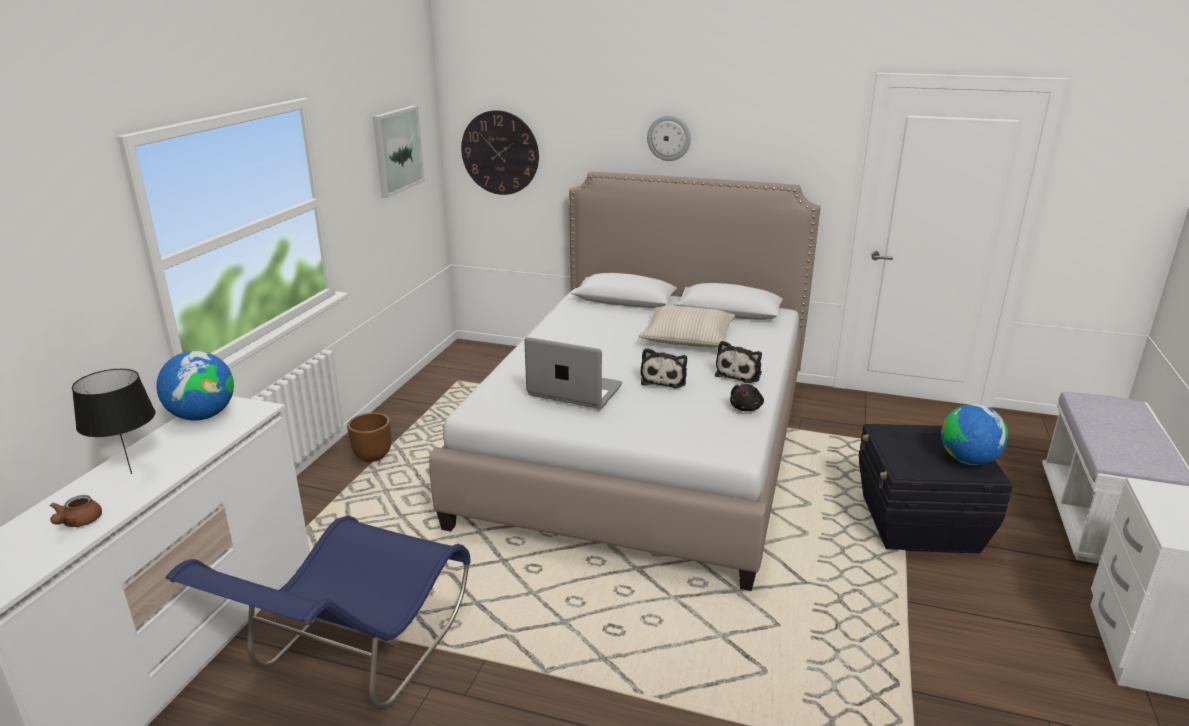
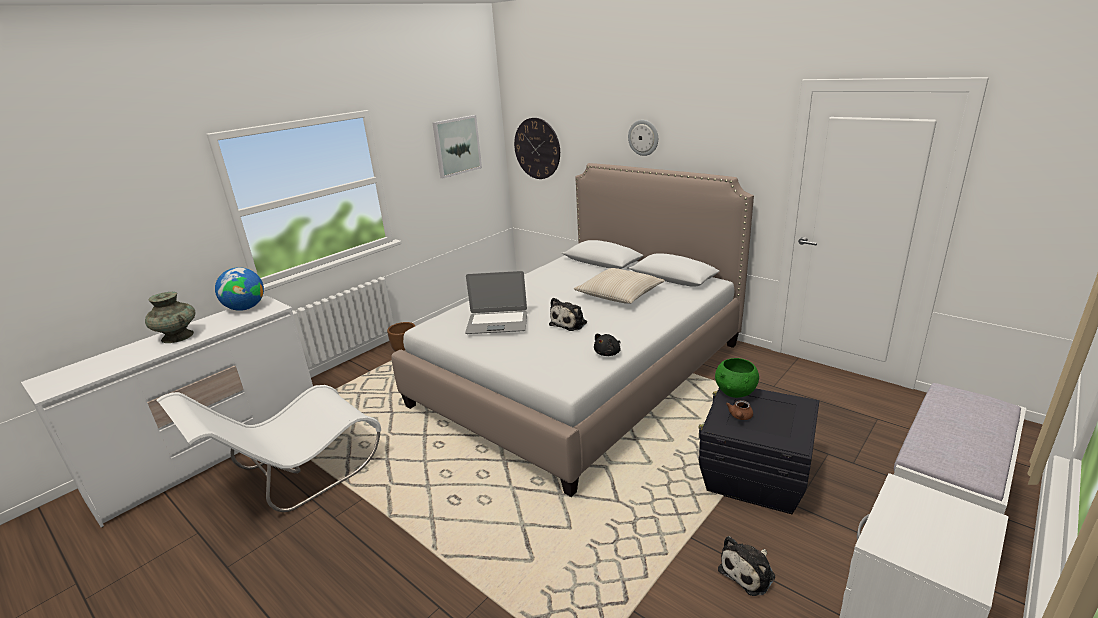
camera: 25 degrees right, 0 degrees up
brown teapot [50,495,102,527] -> brown teapot moved to [726,400,753,420]
black table lamp [72,369,155,474] -> turquoise vase [145,292,195,343]
blue chair [166,516,470,708] -> white chair [157,385,381,512]
laptop [524,337,622,409] -> laptop turned 135 degrees clockwise [465,271,527,334]
plush toy [715,341,762,383] -> plush toy moved to [718,536,775,596]
globe [941,404,1008,465] -> none
none -> green bowl [715,358,759,398]

